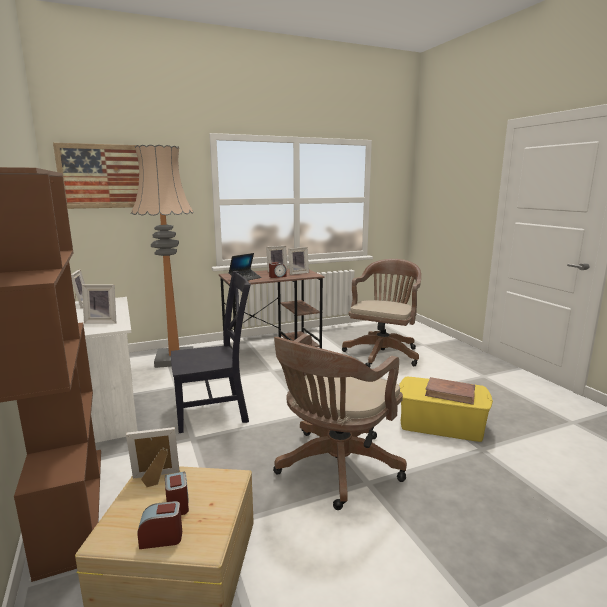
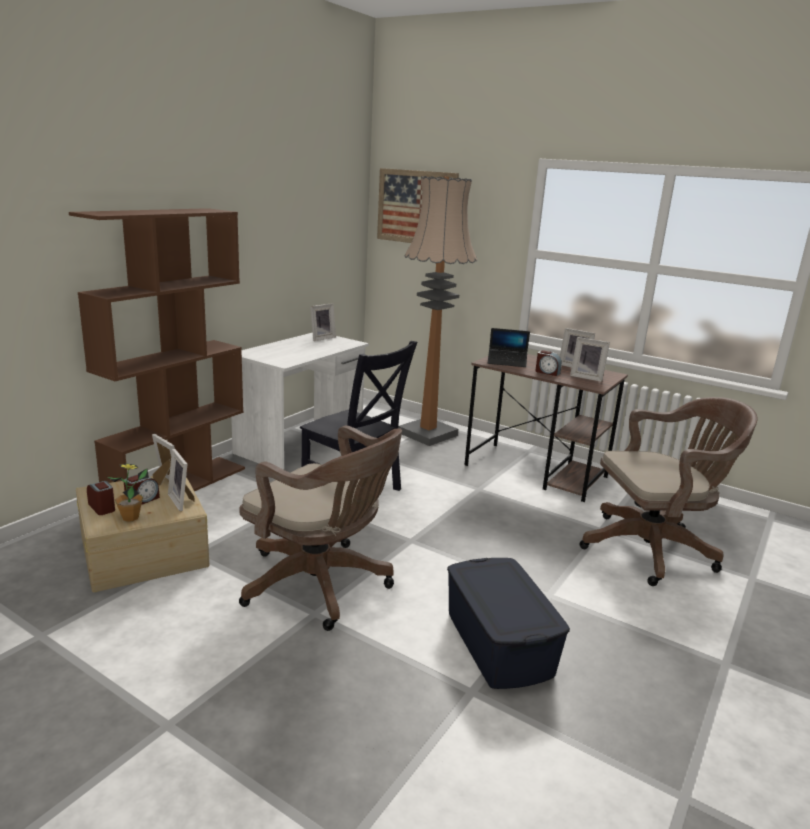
camera: 55 degrees right, 5 degrees up
picture frame [82,284,116,324] -> picture frame moved to [168,449,194,511]
brown office chair [273,334,407,510] -> brown office chair turned 150 degrees counterclockwise [239,425,402,631]
yellow storage box [399,377,493,442] -> blue storage box [447,558,570,689]
brown book [425,377,475,405] -> none
none -> potted plant [107,464,149,522]

